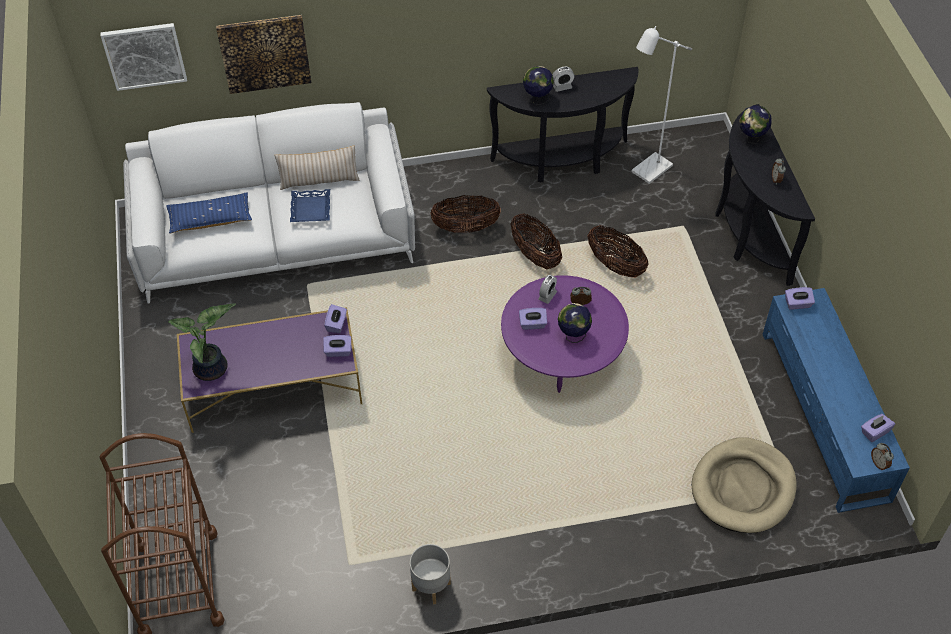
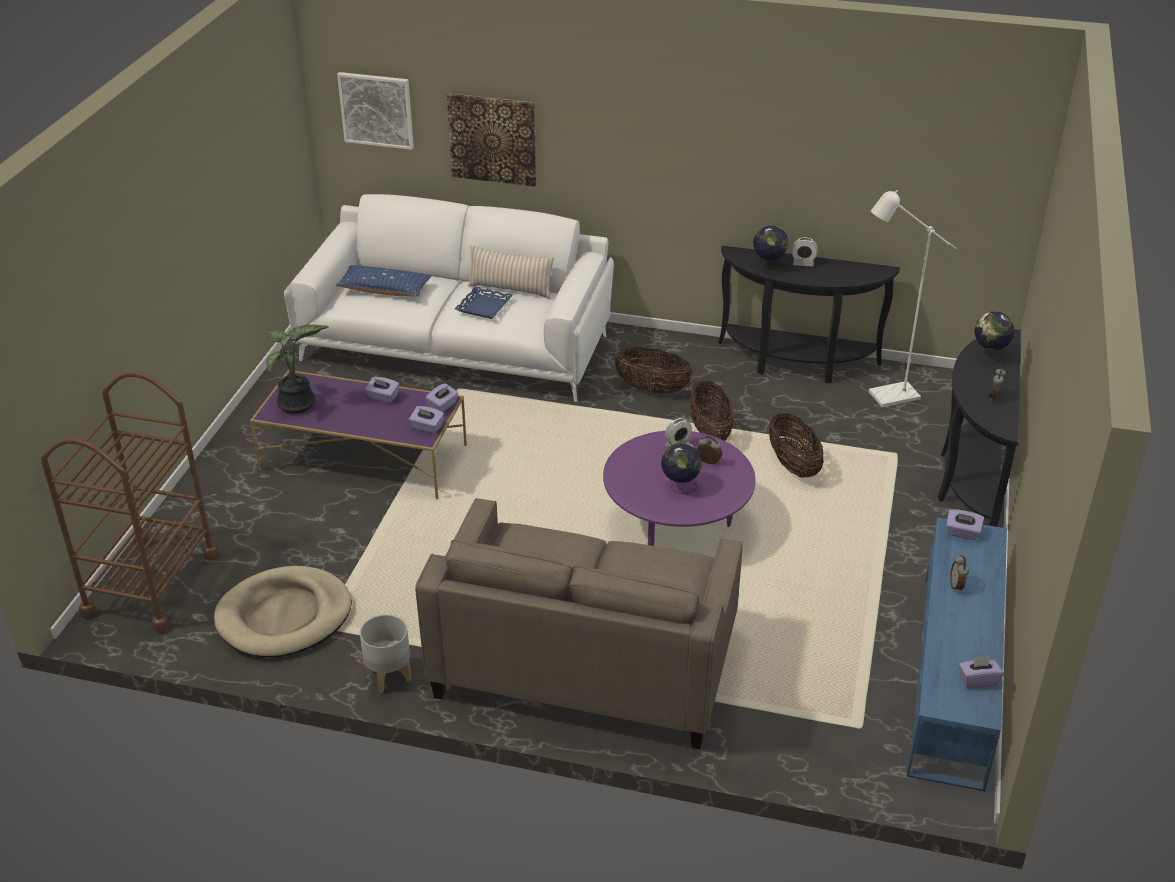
camera: 25 degrees right, 15 degrees down
purple tissue box [519,308,547,330] -> purple tissue box moved to [365,377,399,403]
beige dog bed [692,437,797,533] -> beige dog bed moved to [214,566,352,657]
alarm clock [871,443,894,470] -> alarm clock moved to [950,555,969,592]
none -> beige sofa [415,498,743,750]

